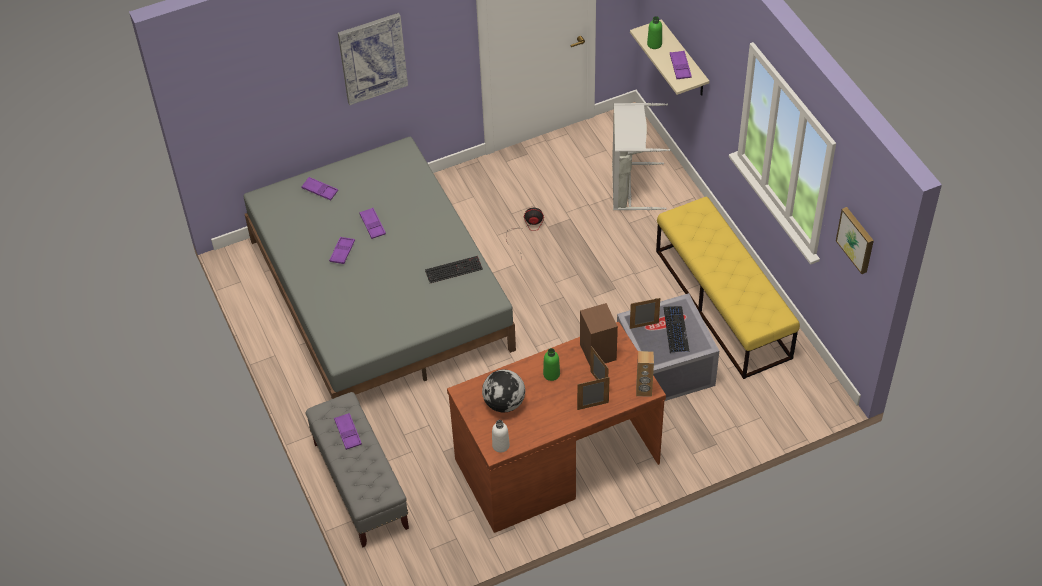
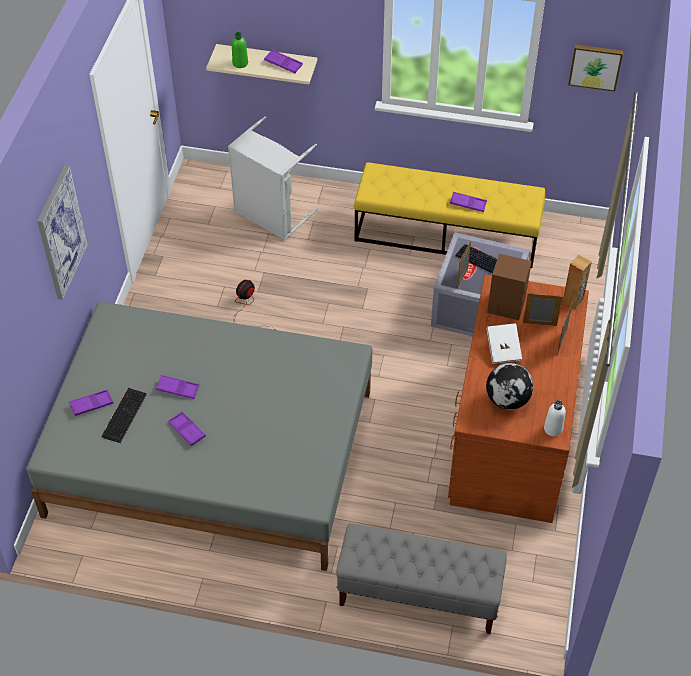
camera: 55 degrees left, 0 degrees up
purple tray [334,413,362,450] -> purple tray moved to [450,192,487,212]
keyboard [425,256,483,283] -> keyboard moved to [101,388,147,443]
green bottle [543,348,560,381] -> white book [487,323,522,364]

